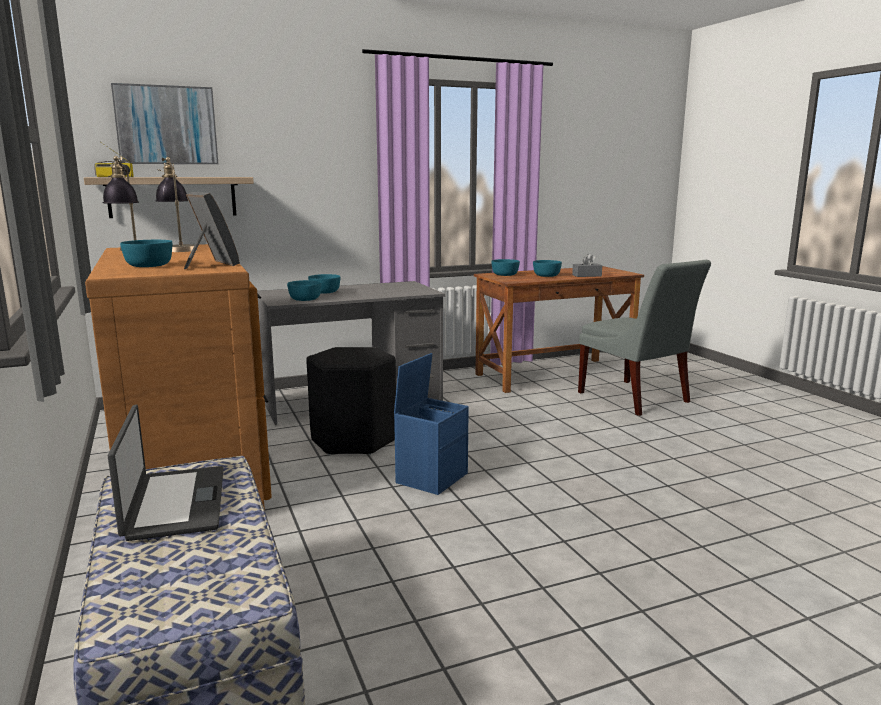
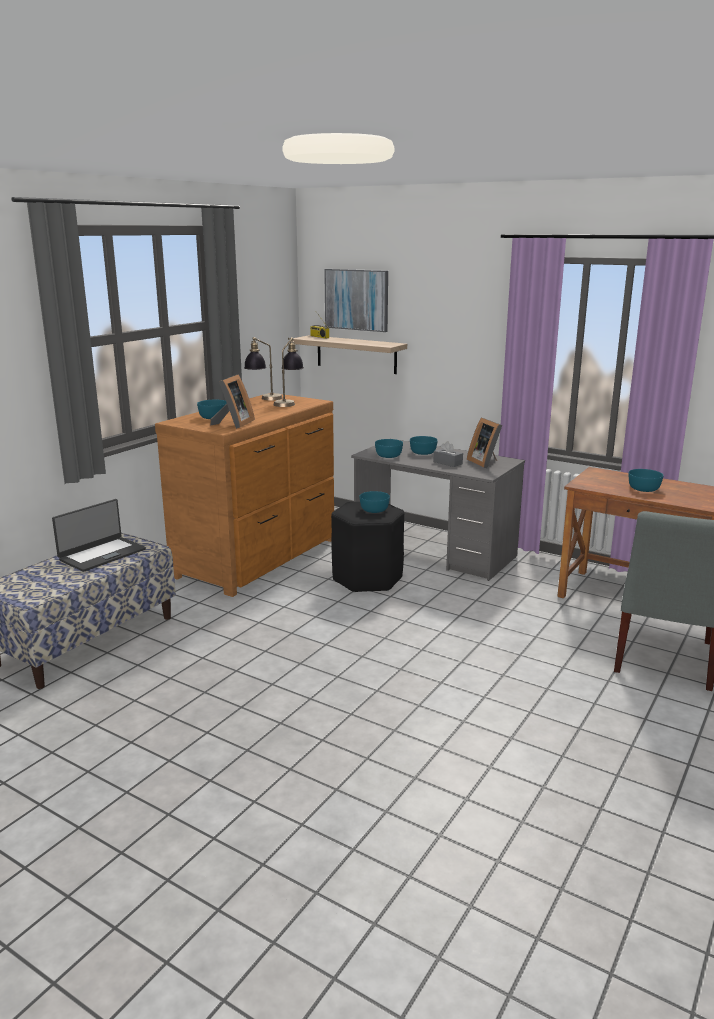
camera: 55 degrees right, 5 degrees up
blue storage box [394,353,469,495] -> none
turquoise bowl [491,259,520,276] -> turquoise bowl moved to [359,491,390,513]
grey tissue box [572,254,602,277] -> grey tissue box moved to [433,441,463,467]
none -> picture frame [467,418,502,468]

